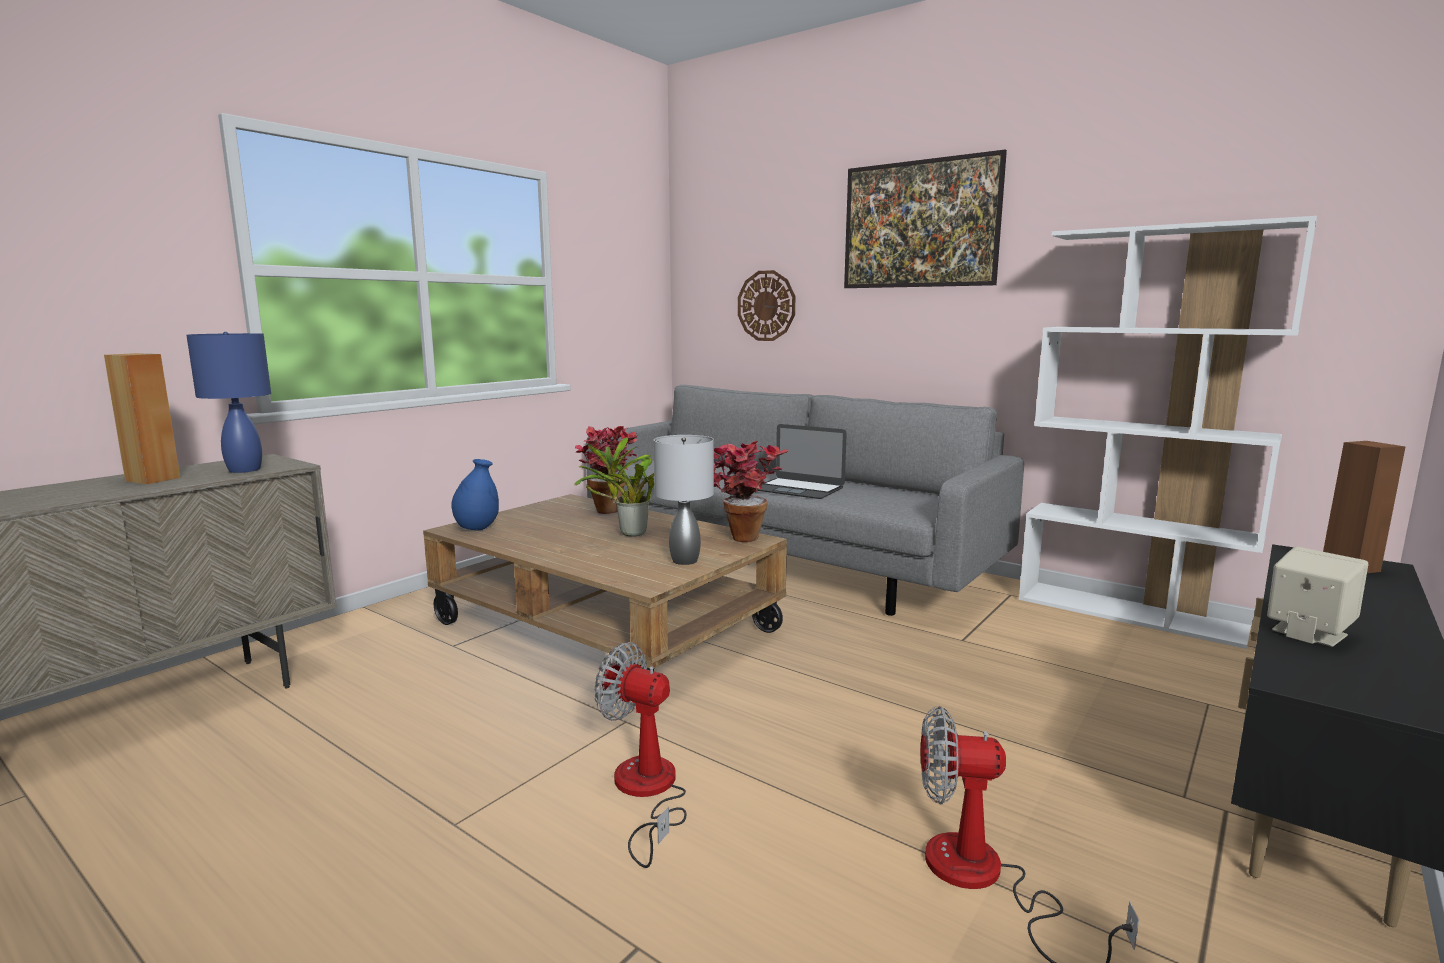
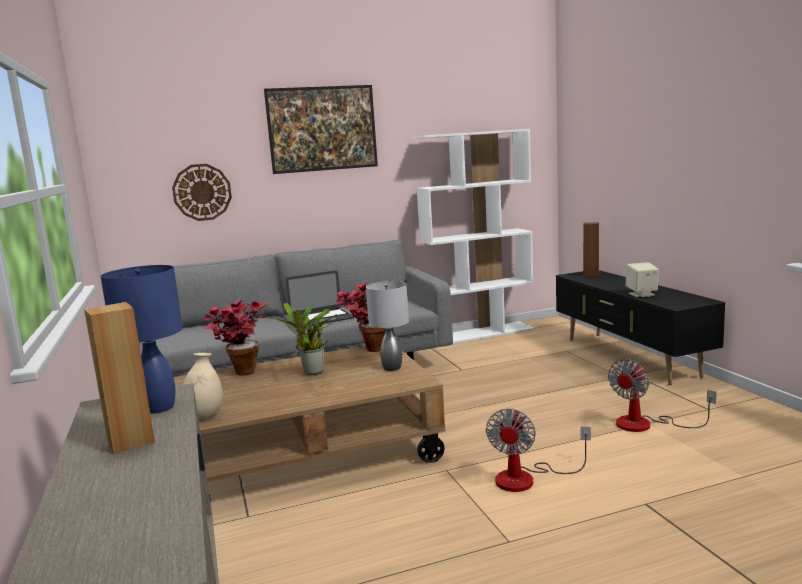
camera: 55 degrees left, 0 degrees up
blue vase [451,459,499,530] -> beige vase [182,353,223,418]
fan [594,642,687,868] -> fan turned 45 degrees counterclockwise [486,408,591,492]

